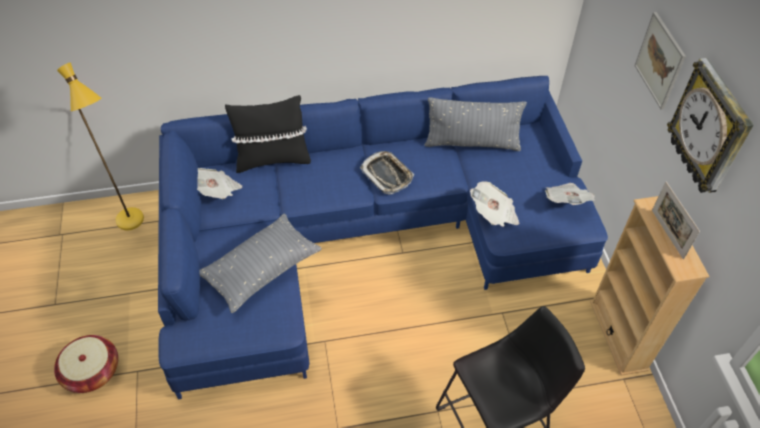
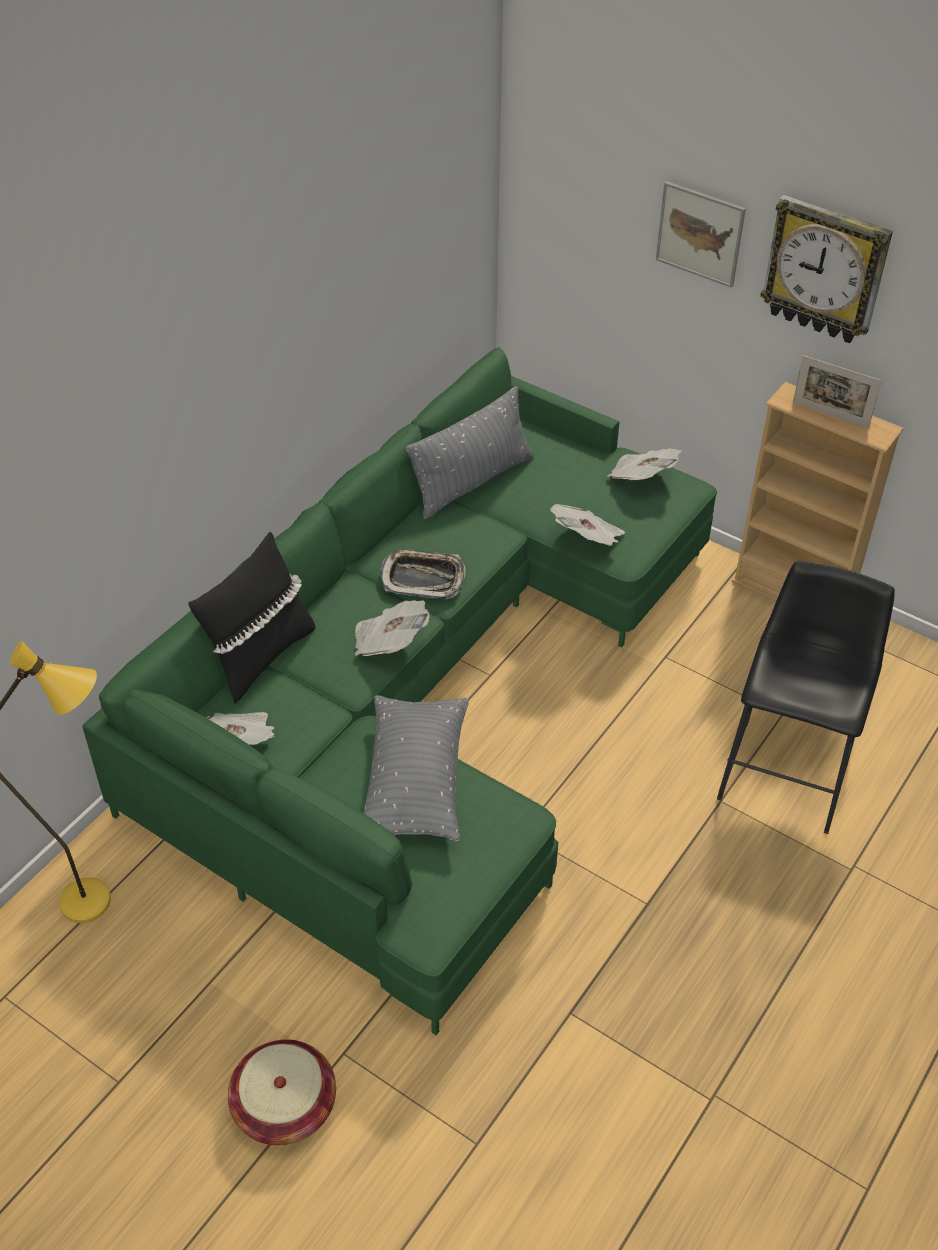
camera: 45 degrees left, 5 degrees down
blue sofa [158,76,608,399] -> green sofa [82,347,717,1035]
none -> newspaper [355,600,430,656]

